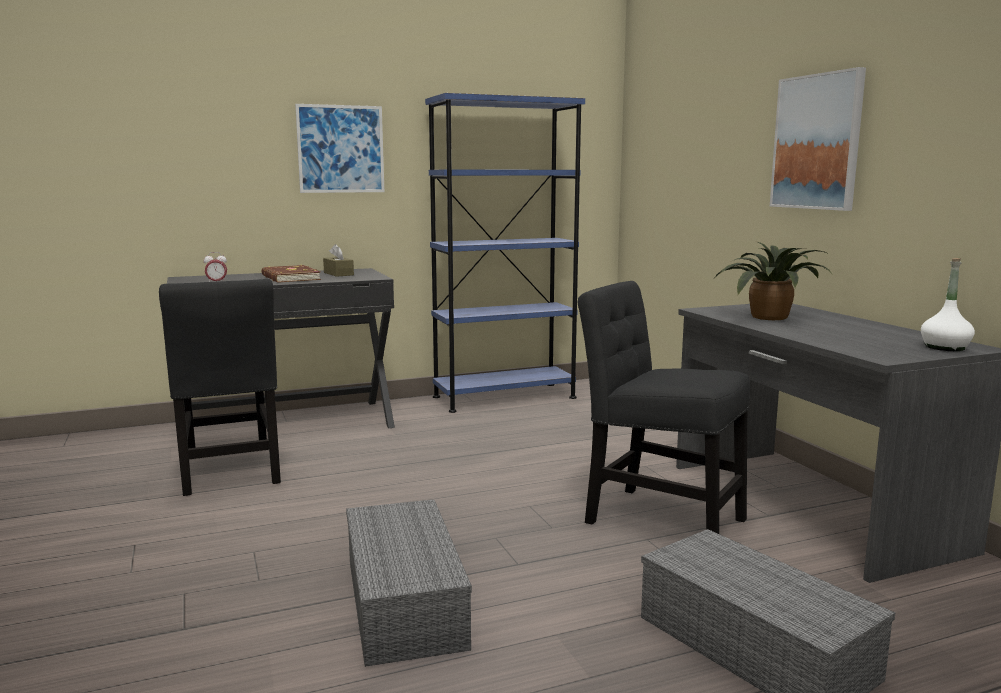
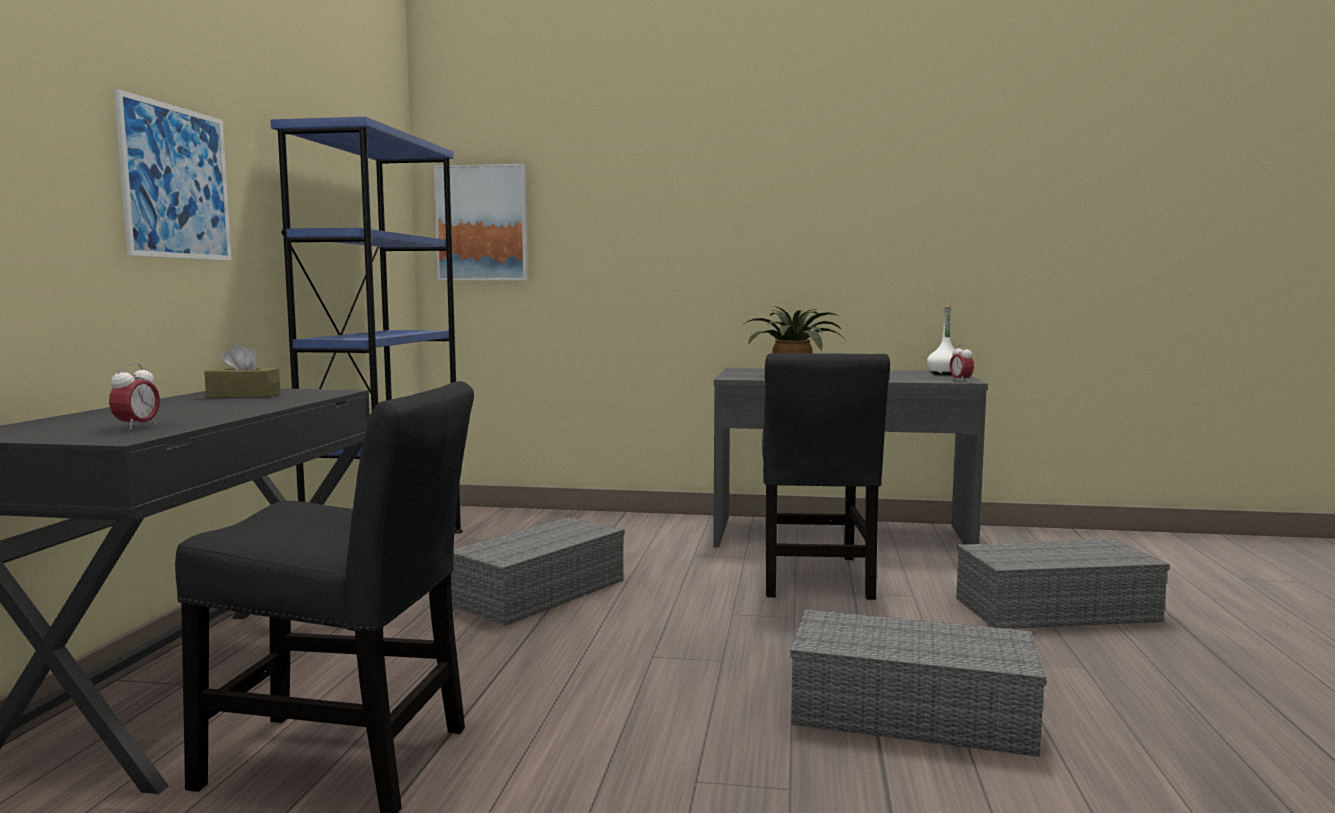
camera: 60 degrees left, 5 degrees down
brown book [262,265,321,283] -> none
black chair [578,281,750,534] -> black chair turned 60 degrees counterclockwise [762,353,890,600]
picture [770,67,866,211] -> picture moved to [434,164,528,280]
none -> grey storage box [451,517,625,626]
none -> alarm clock [950,344,974,382]

